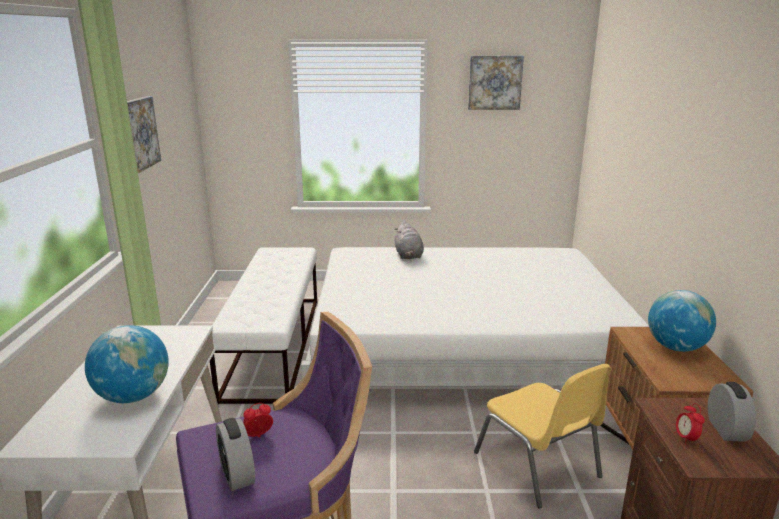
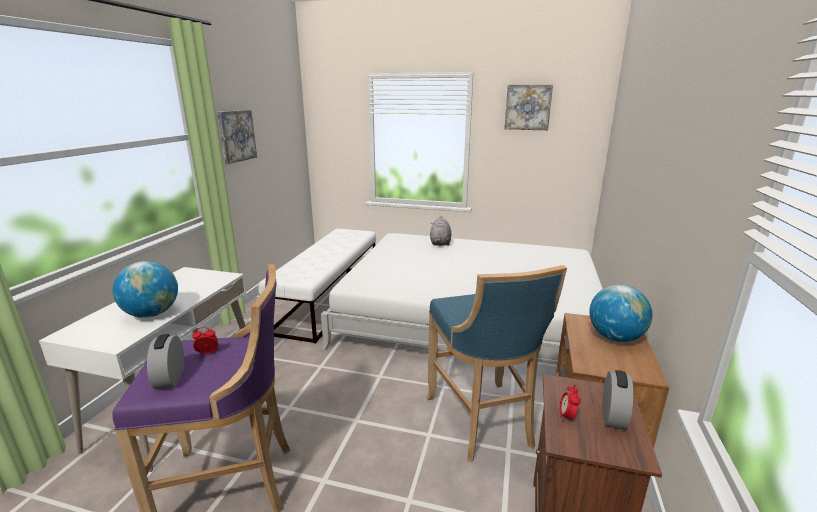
camera: 15 degrees right, 0 degrees up
yellow chair [474,364,612,508] -> blue stool [426,265,567,462]

